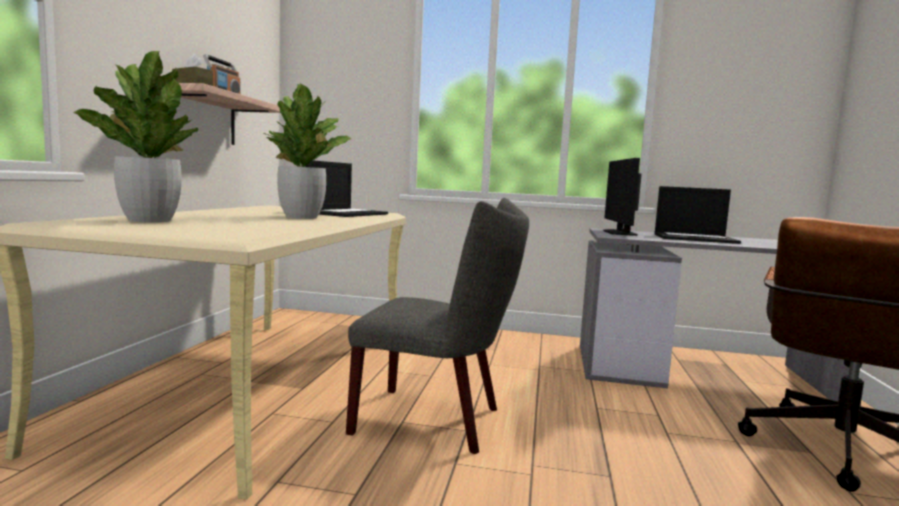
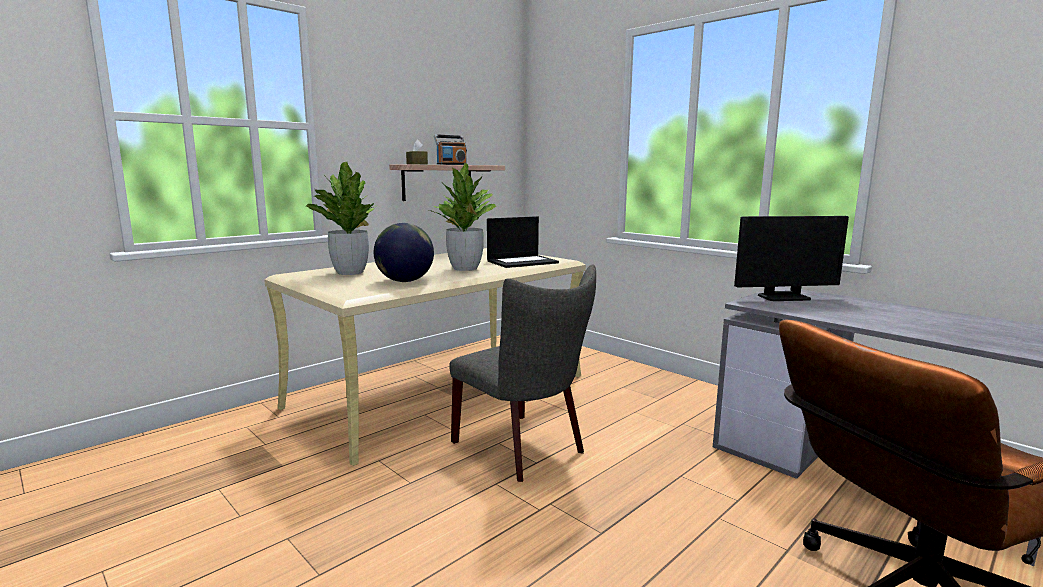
camera: 35 degrees right, 5 degrees up
monitor [603,158,642,236] -> monitor turned 135 degrees counterclockwise [734,216,849,301]
laptop [654,186,741,244] -> none
none -> globe [374,223,434,282]

